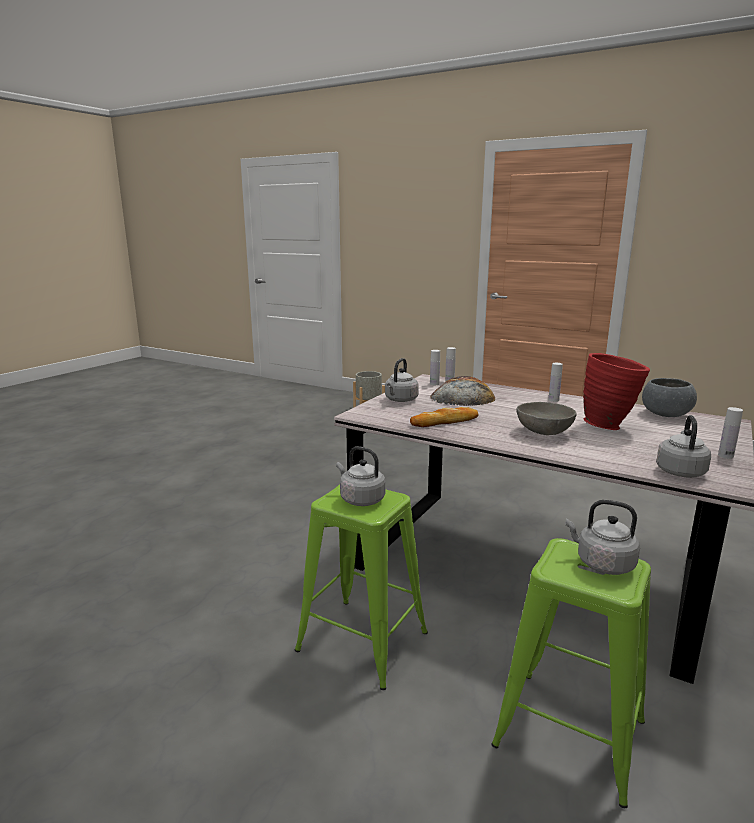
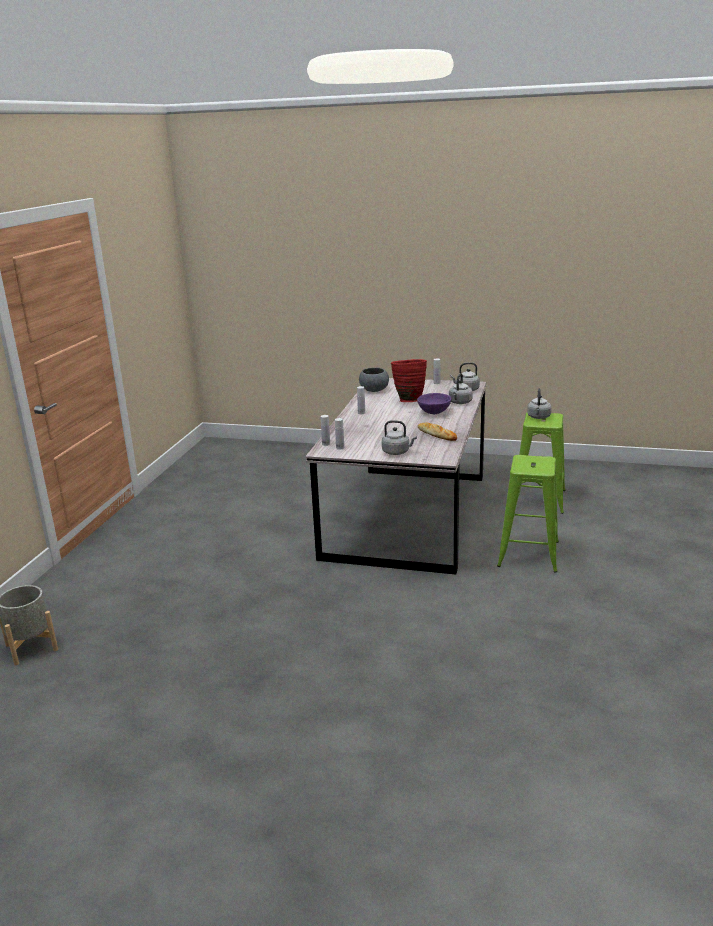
camera: 105 degrees left, 5 degrees up
grey kettle [336,446,386,506] -> grey kettle moved to [449,373,473,404]
bread [430,376,495,406] -> none
grey bowl [516,402,577,435] -> purple bowl [417,393,451,414]

